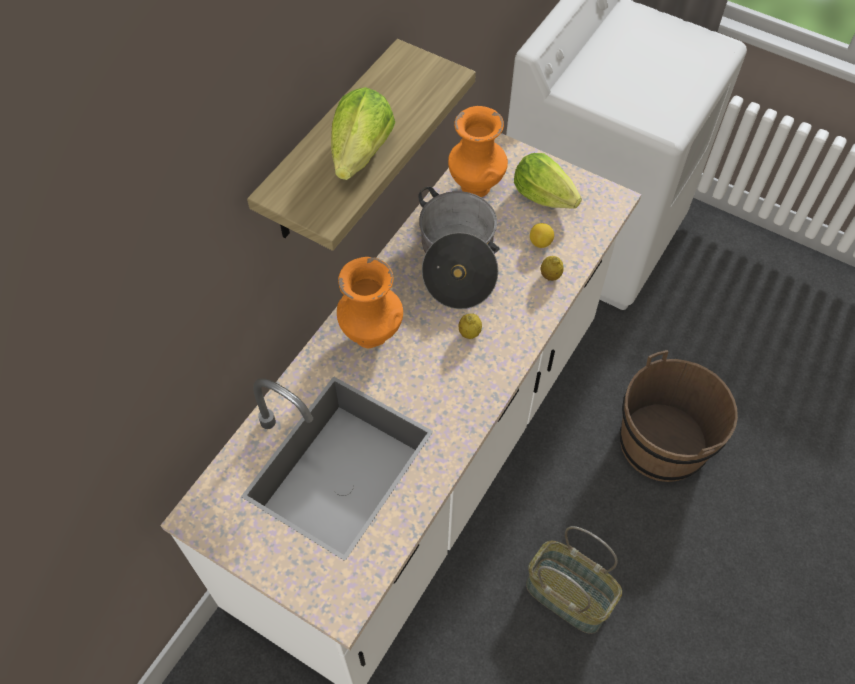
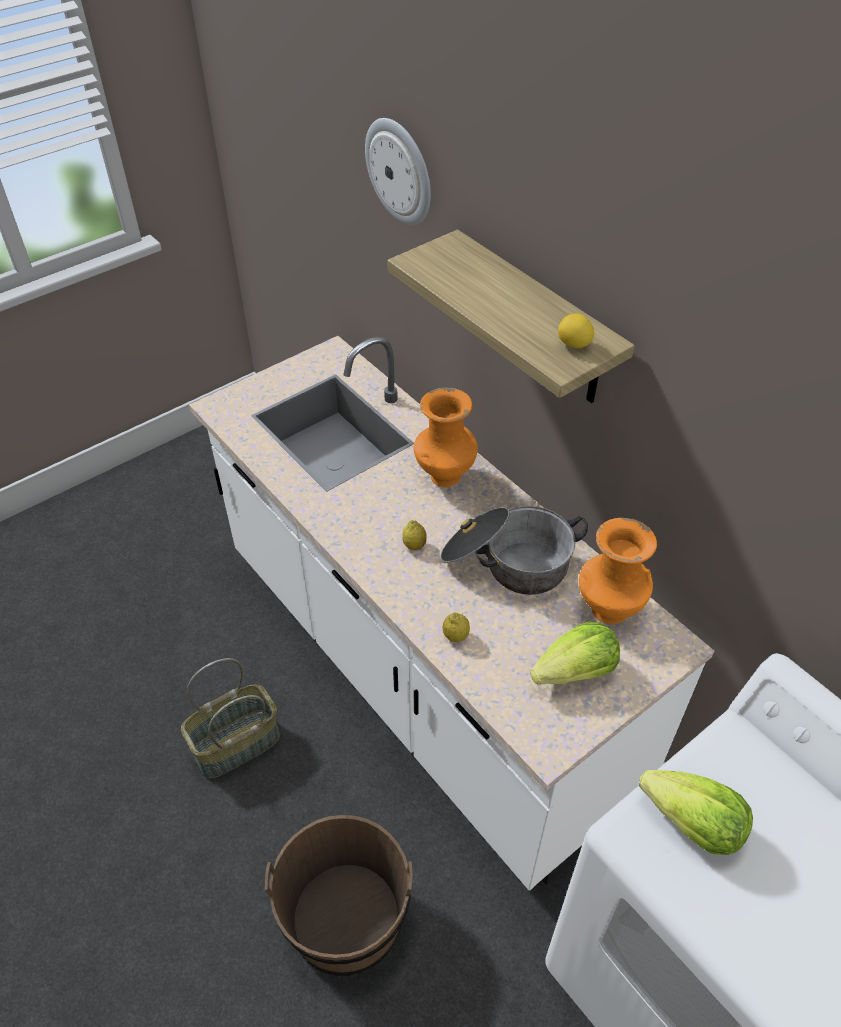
camera: 110 degrees right, 10 degrees down
lettuce [331,87,395,180] -> lettuce moved to [639,770,753,855]
lemon [530,223,554,248] -> lemon moved to [558,313,594,348]
none -> wall clock [365,118,431,225]

